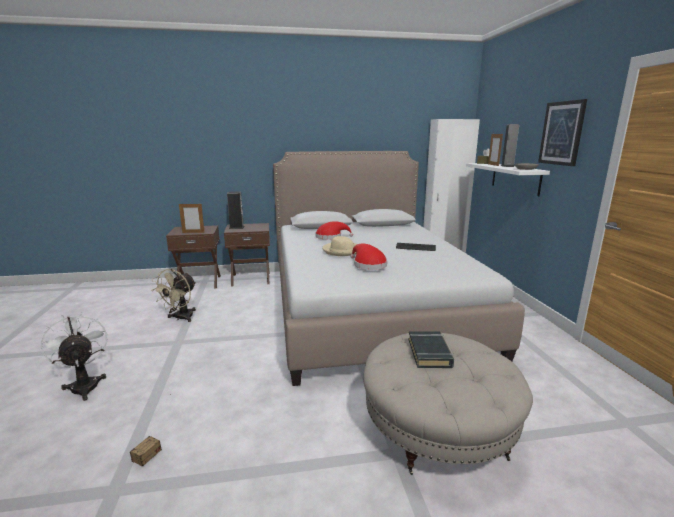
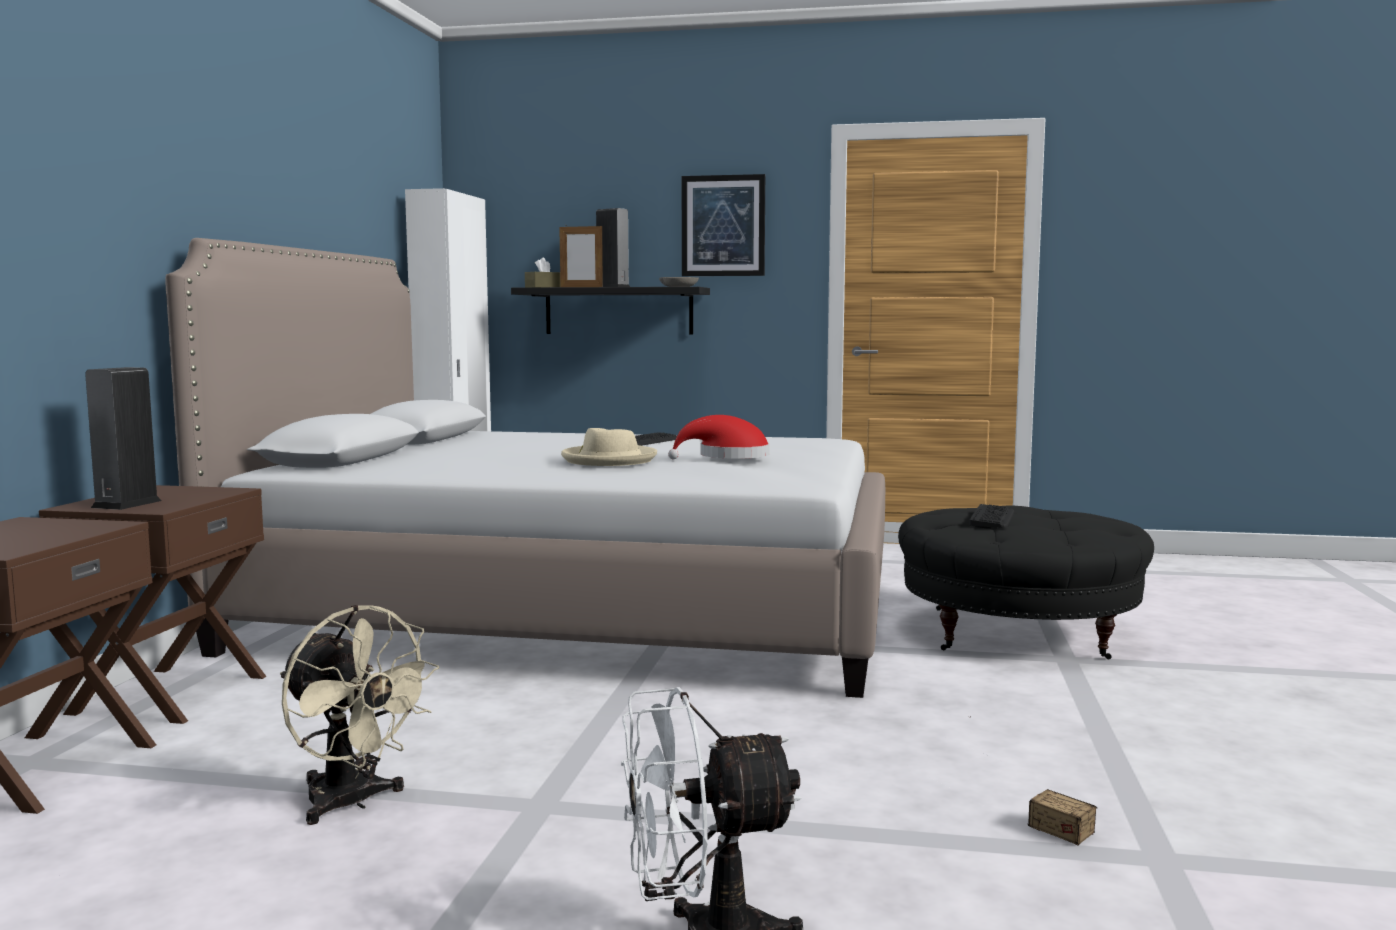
camera: 70 degrees left, 10 degrees down
picture frame [179,203,205,233] -> none
red hat [316,221,353,239] -> none
beige ottoman [363,333,533,475] -> black ottoman [898,506,1154,659]
black book [408,331,454,368] -> keyboard [969,504,1014,528]
white shelf [466,163,550,196] -> black shelf [511,287,710,334]

